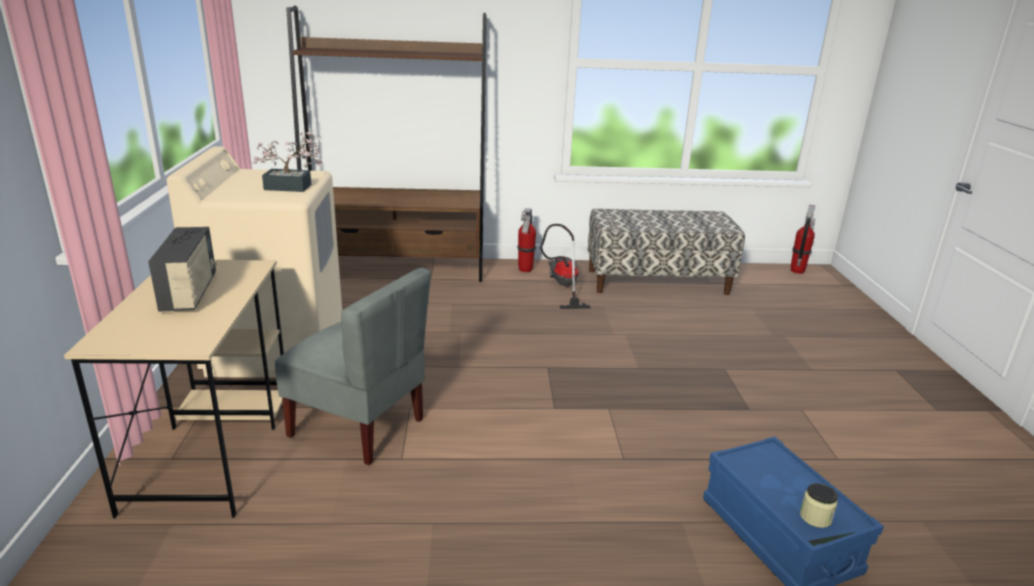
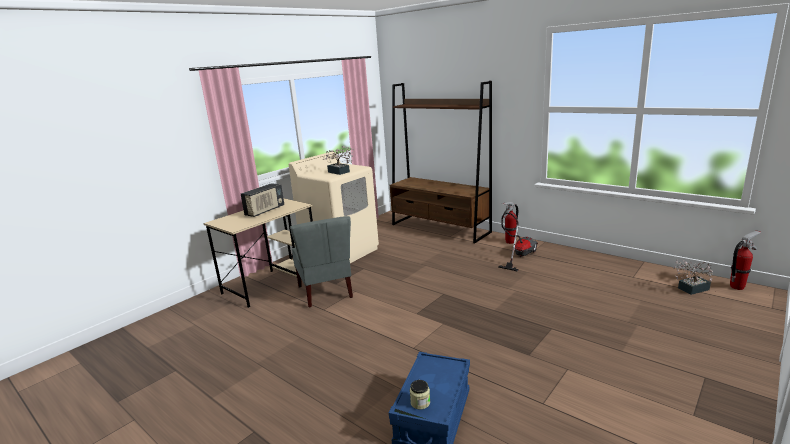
camera: 45 degrees right, 5 degrees down
bench [588,209,745,295] -> none
none -> potted plant [674,259,713,295]

